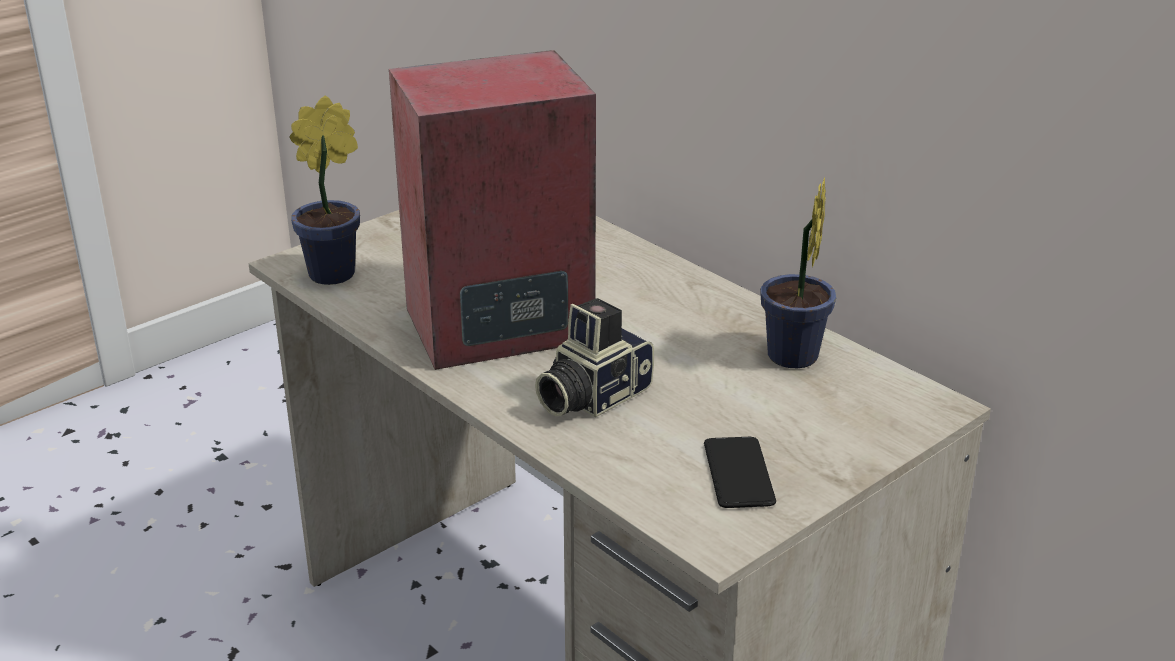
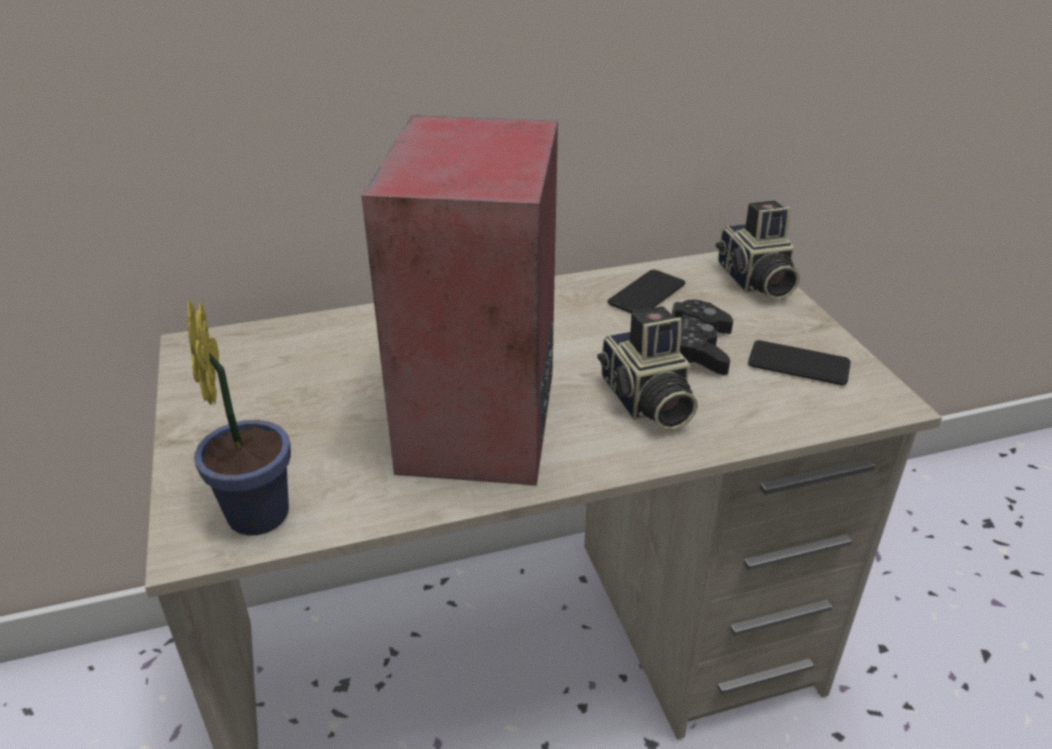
camera: 65 degrees left, 5 degrees up
potted plant [760,177,836,368] -> phone [607,270,685,313]
none -> black game controller [672,299,733,375]
none -> camera [716,201,800,300]

